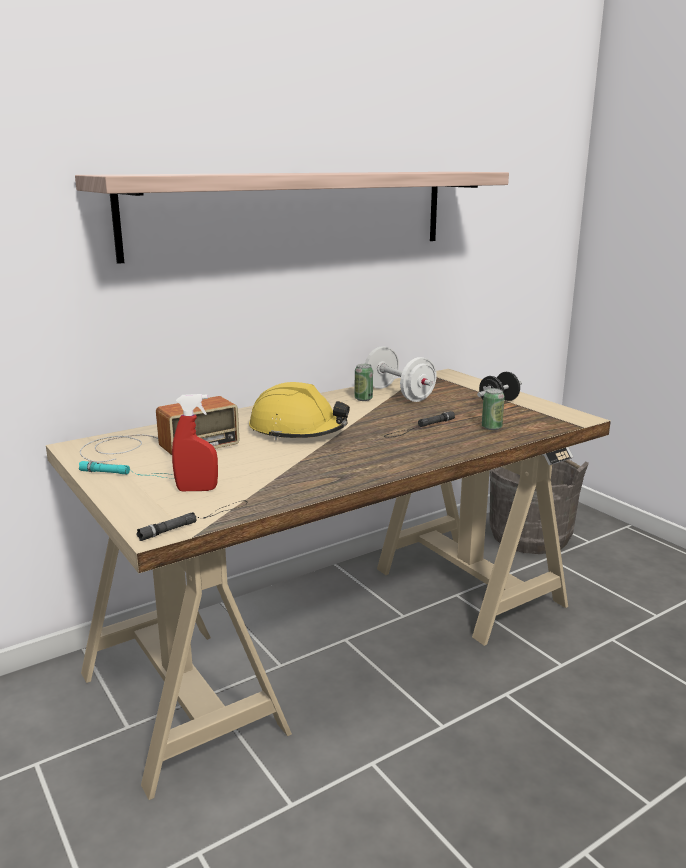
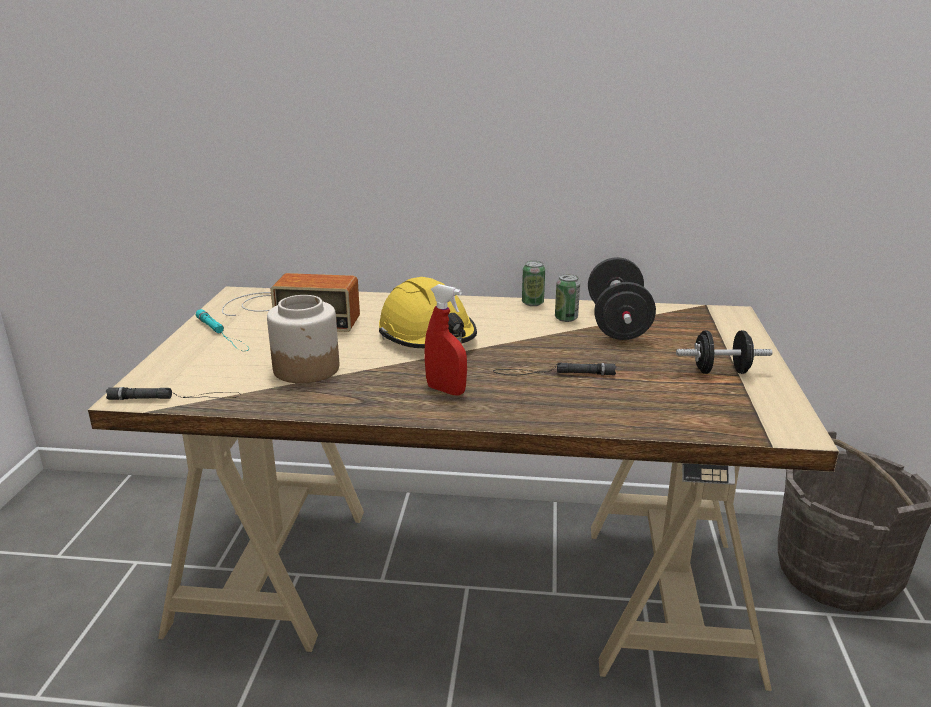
camera: 40 degrees right, 5 degrees up
shelf [75,172,509,264] -> none
red spray bottle [172,394,218,491] -> red spray bottle moved to [424,284,467,396]
white dumbbell [365,346,437,402] -> black dumbbell [588,257,656,340]
can [482,388,505,430] -> can moved to [522,261,545,306]
none -> jar [267,295,339,383]

